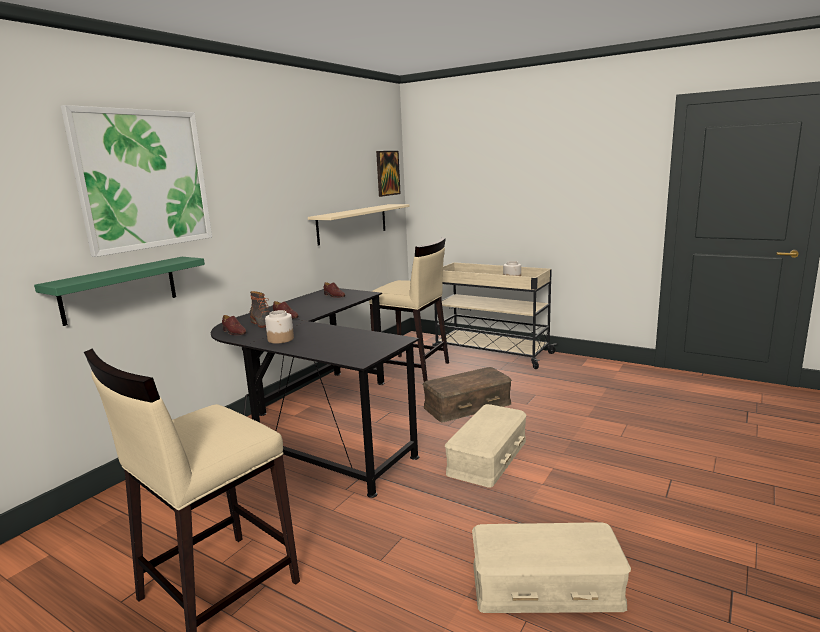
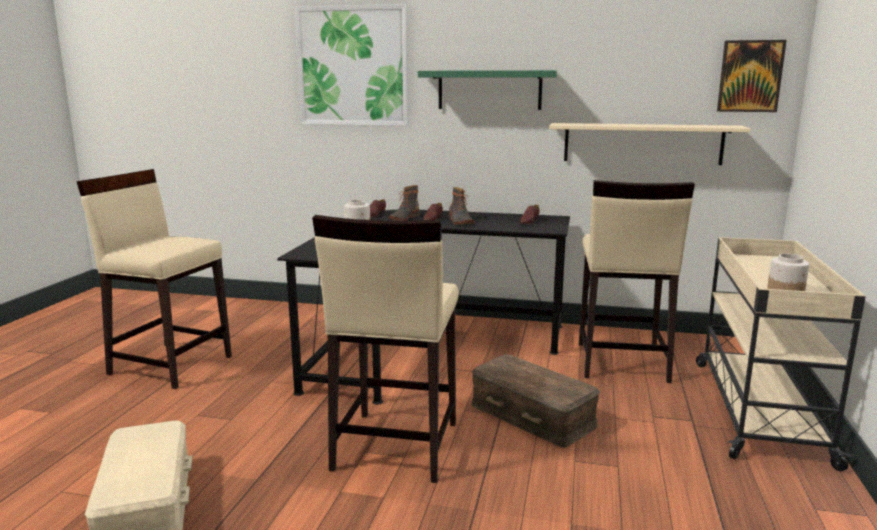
camera: 70 degrees right, 0 degrees up
green shelf [34,257,205,326] -> green shelf moved to [418,70,557,110]
beige storage box [445,404,527,488] -> beige stool [312,215,459,483]
none -> boot [449,187,474,224]

